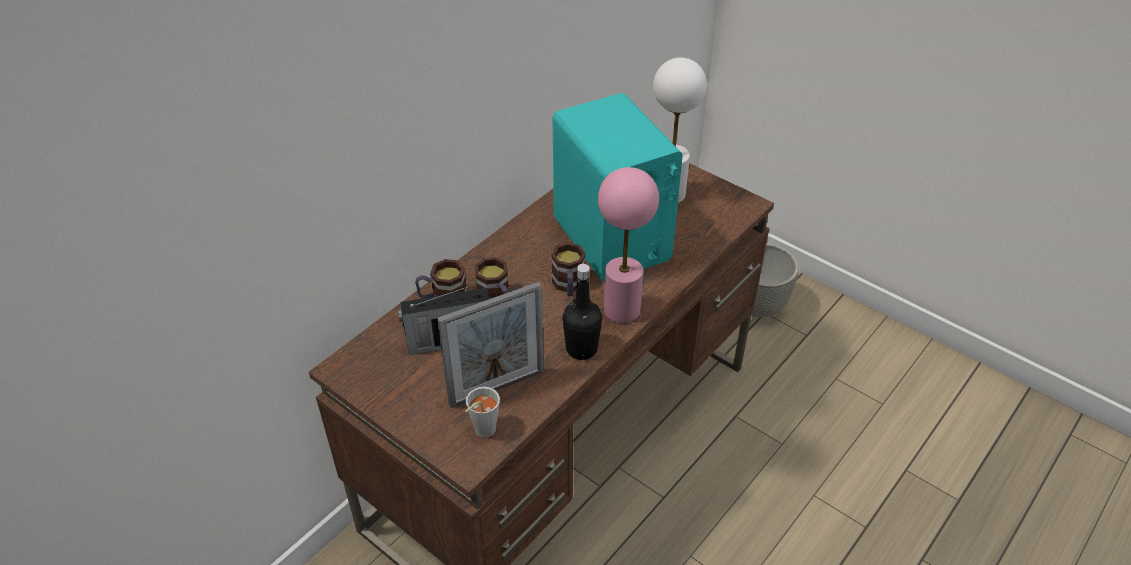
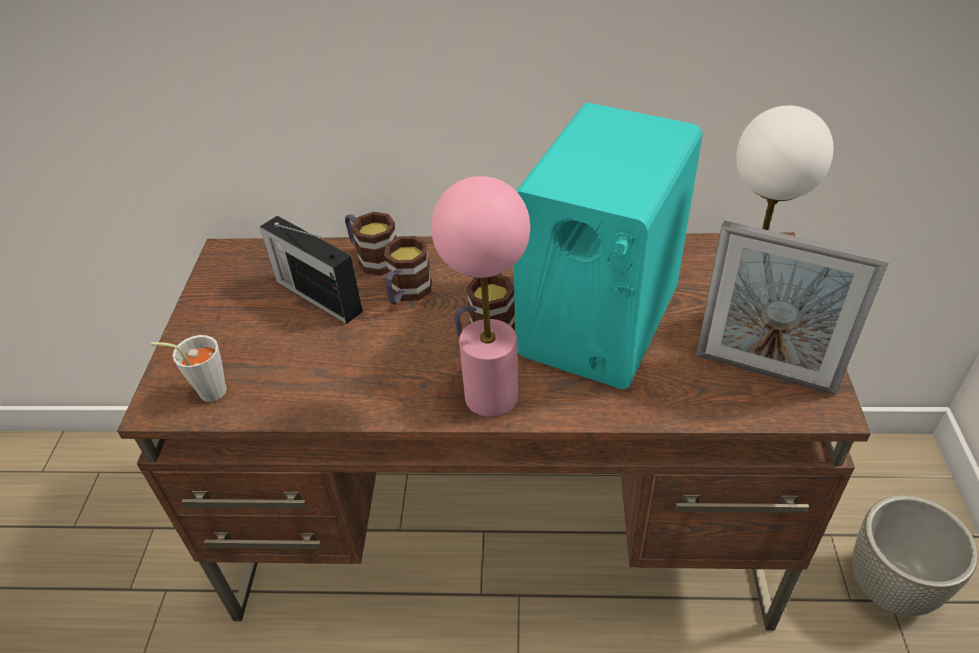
camera: 55 degrees right, 0 degrees up
picture frame [437,282,544,408] -> picture frame moved to [696,220,889,395]
black bottle [562,264,602,360] -> none

